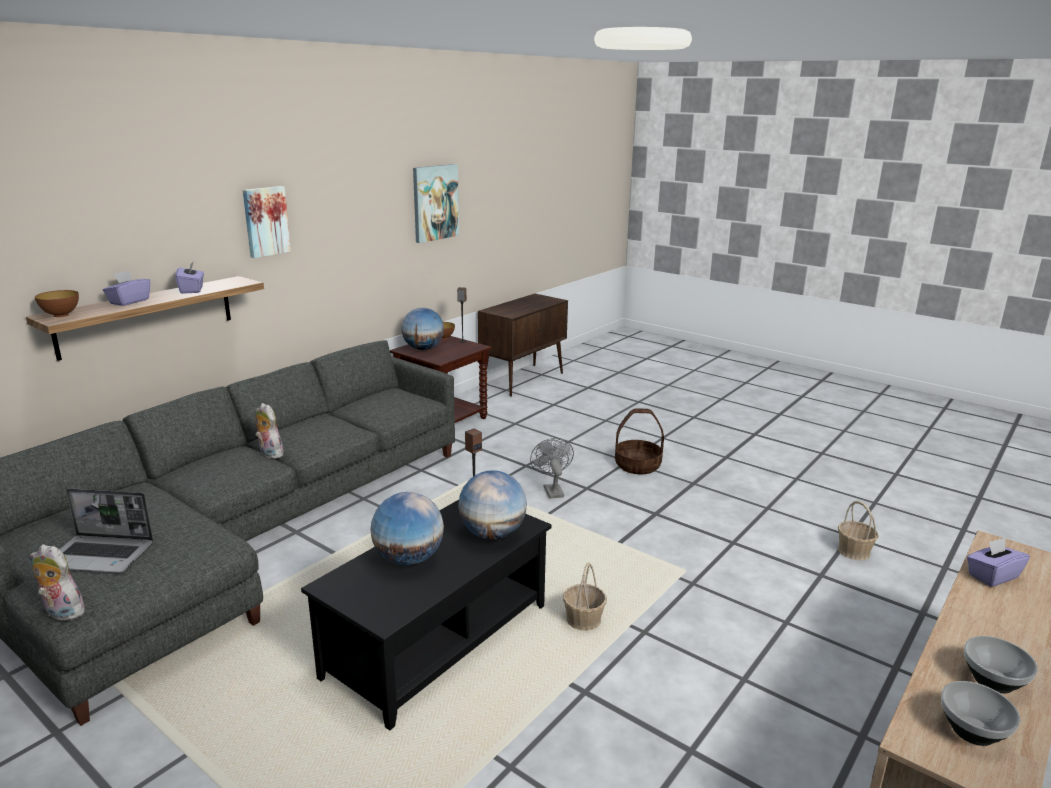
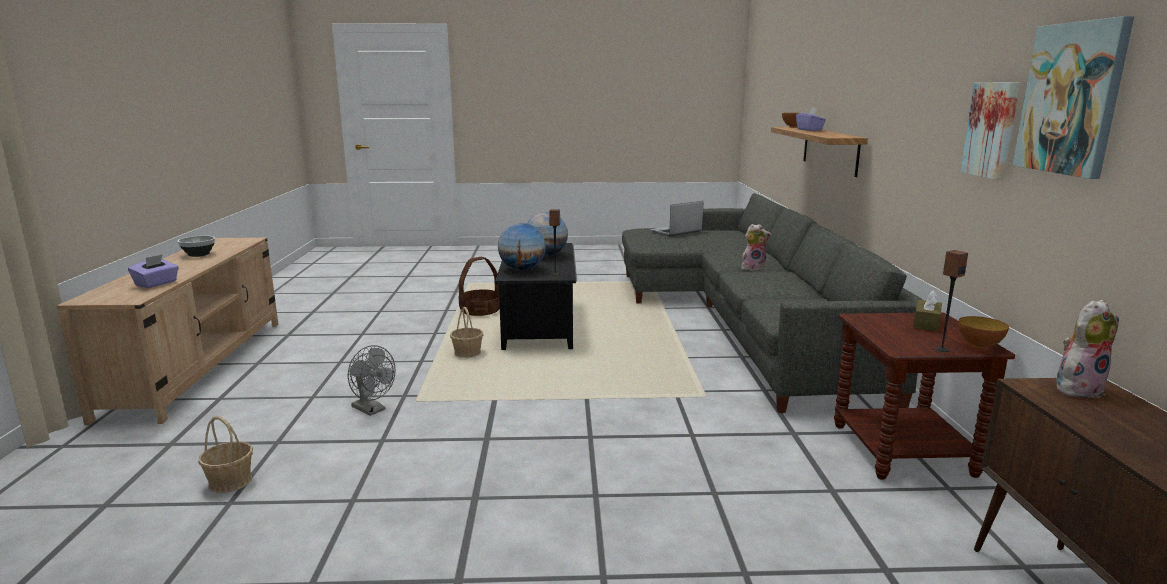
camera: 140 degrees right, 5 degrees down
plush toy [30,544,88,621] -> plush toy moved to [1056,300,1119,399]
purple tissue box [175,261,204,294] -> none
picture [243,186,291,258] -> picture moved to [960,83,1020,180]
globe [401,307,444,350] -> brown tissue box [913,290,942,332]
grey fan [530,438,574,499] -> grey fan moved to [347,345,395,416]
basket [615,408,664,474] -> basket moved to [459,257,500,316]
bowl [941,681,1021,746] -> none

